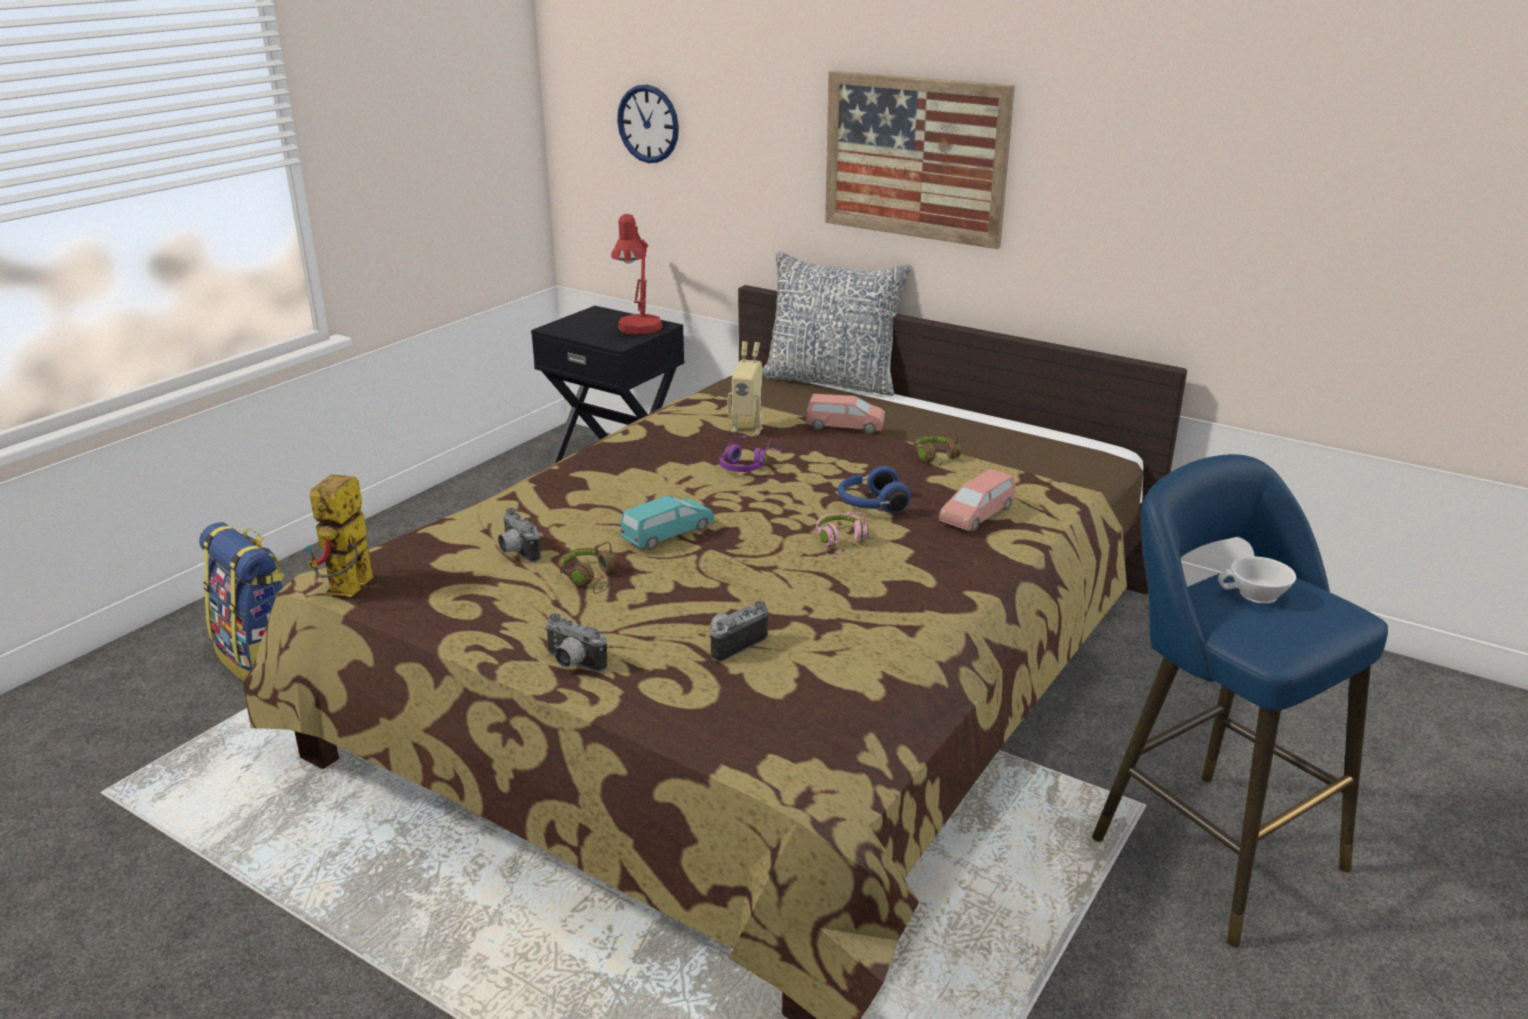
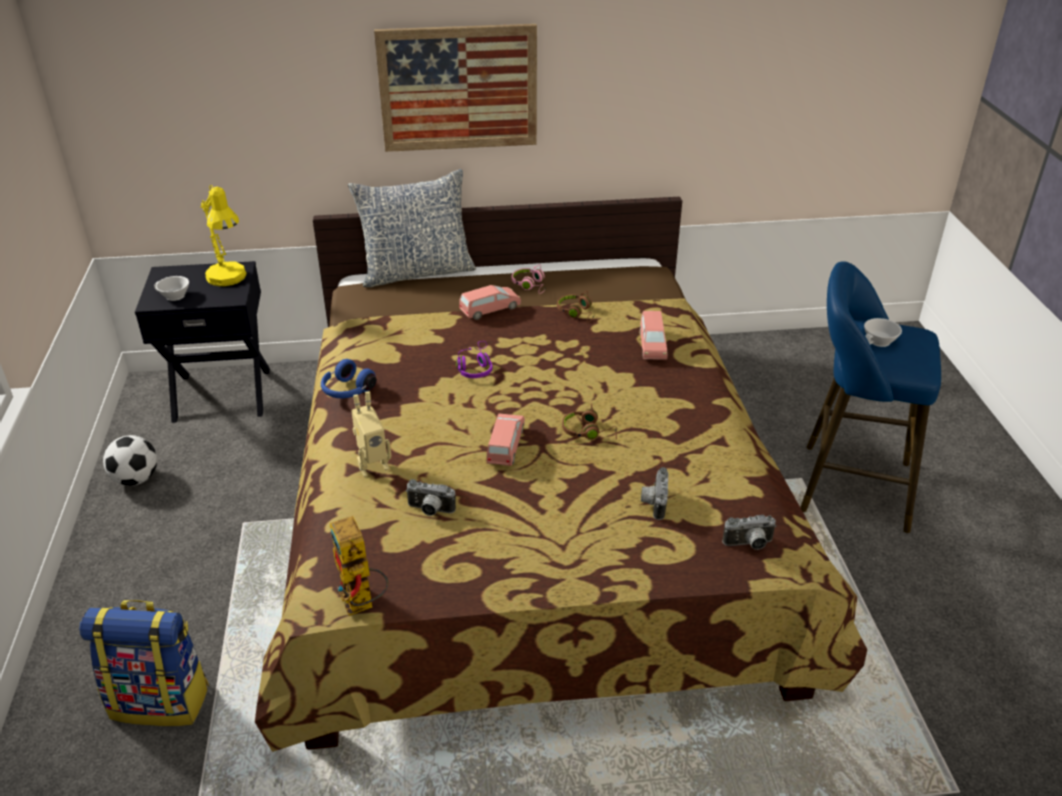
camera: 40 degrees left, 10 degrees up
camera [544,613,607,672] -> camera moved to [722,515,777,550]
brown headphones [559,542,618,594] -> brown headphones moved to [562,403,617,440]
red table lamp [611,214,663,335] -> yellow table lamp [200,185,246,286]
wall clock [617,84,679,163] -> none
turquoise toy car [620,496,714,550] -> pink toy car [487,413,525,466]
toy robot [727,341,763,435] -> toy robot moved to [351,391,391,477]
pink headphones [816,512,869,555] -> pink headphones moved to [512,264,546,294]
blue headphones [838,466,911,513] -> blue headphones moved to [321,359,377,398]
none -> football [103,435,157,486]
none -> white cup [154,276,189,301]

